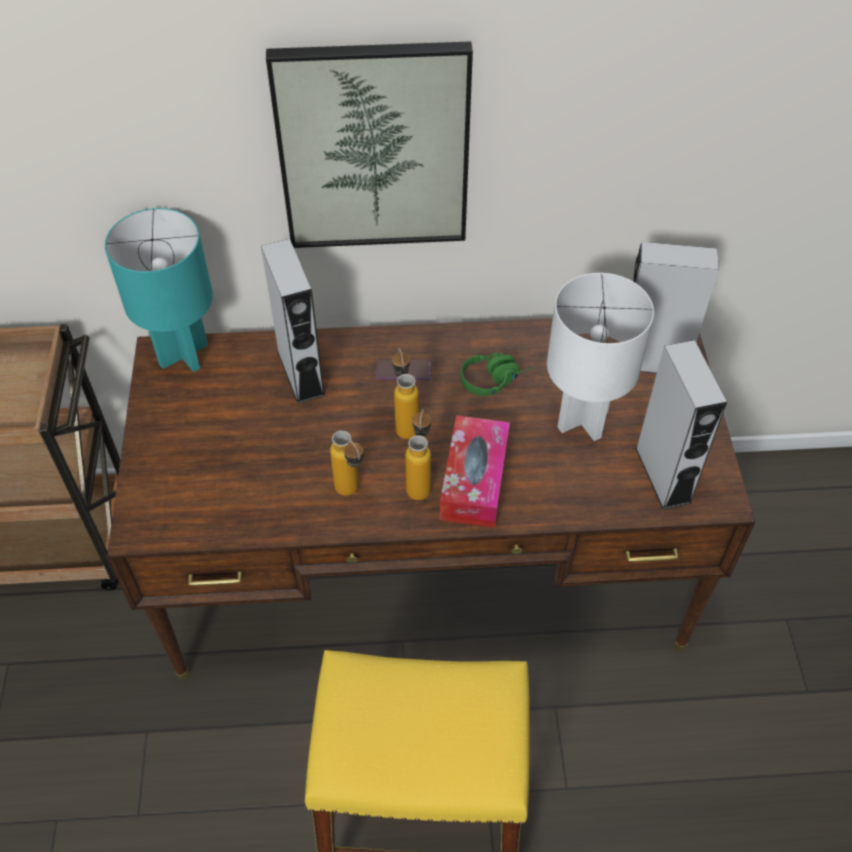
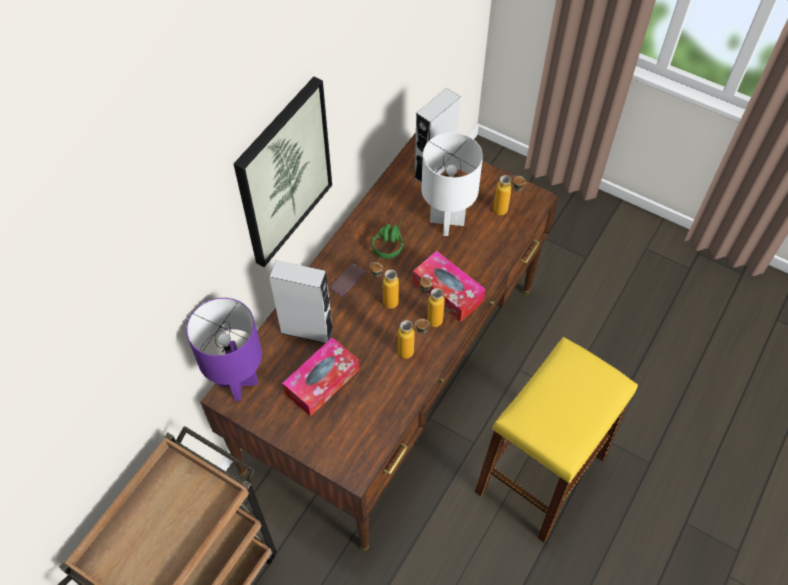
camera: 55 degrees left, 5 degrees up
turquoise table lamp [105,208,213,372] -> purple table lamp [186,298,262,401]
grey speaker [635,340,727,510] -> bottle [493,175,526,215]
none -> tissue box [282,337,359,417]

